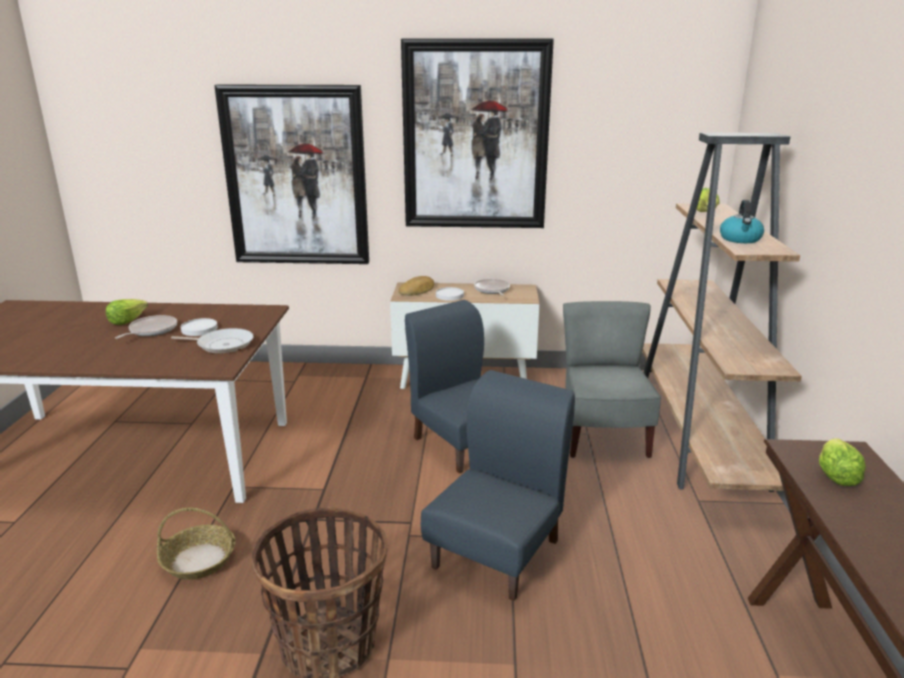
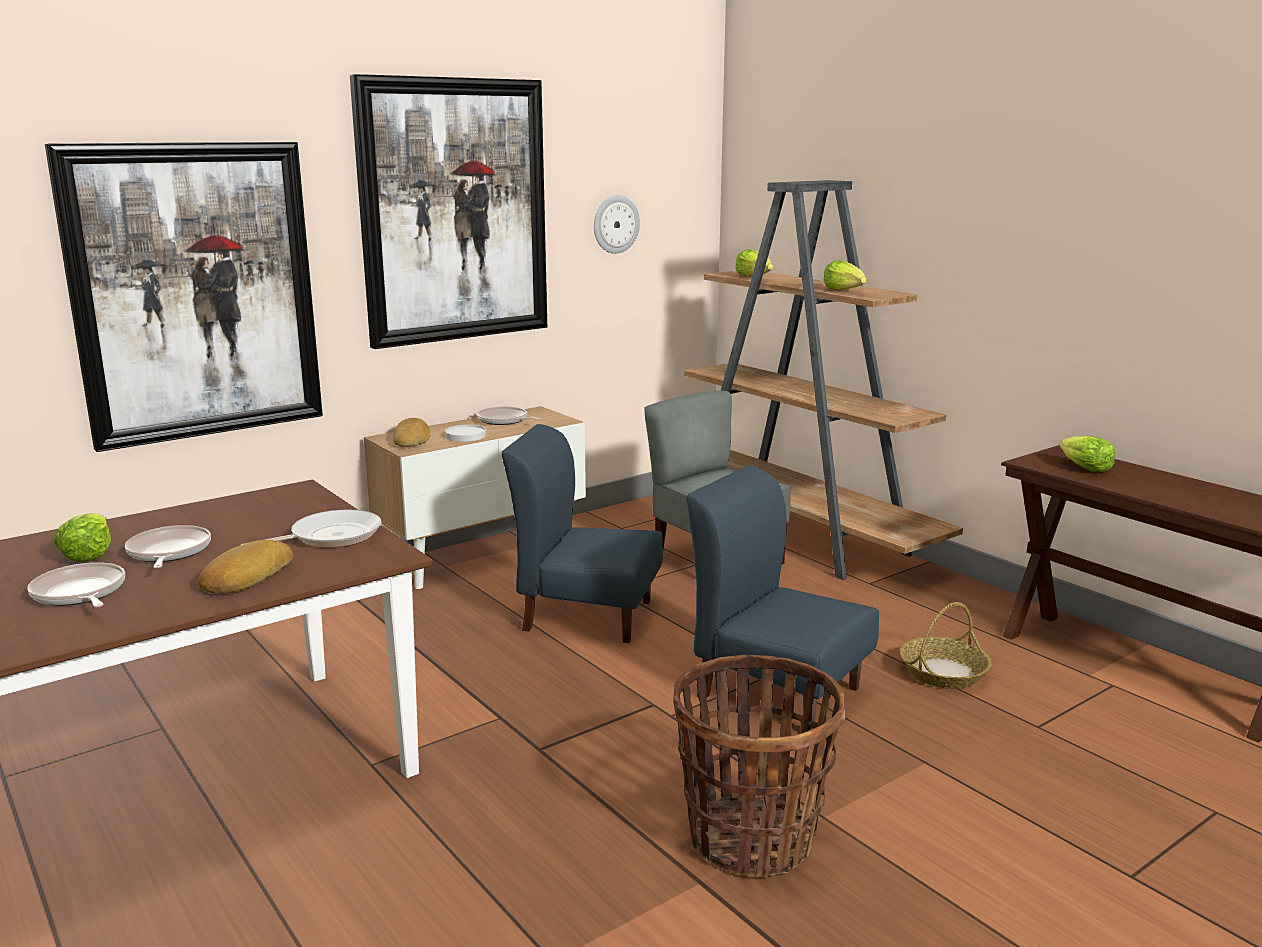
camera: 40 degrees left, 5 degrees down
basket [157,508,235,580] -> basket moved to [900,602,992,689]
white plate [181,318,218,336] -> none
blue chair [421,370,575,601] -> blue chair turned 45 degrees counterclockwise [687,465,879,730]
kettle [720,200,764,243] -> lettuce [823,260,867,290]
none -> frying pan [27,562,125,607]
none -> bread [198,540,293,593]
none -> wall clock [594,196,640,254]

